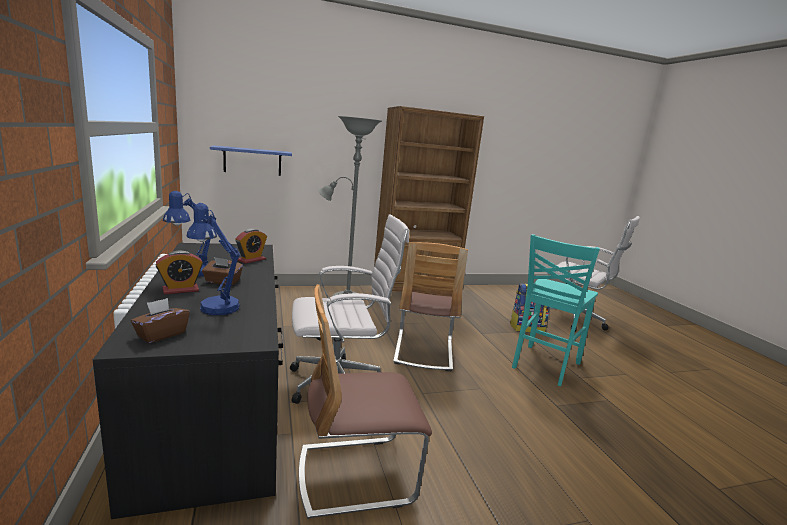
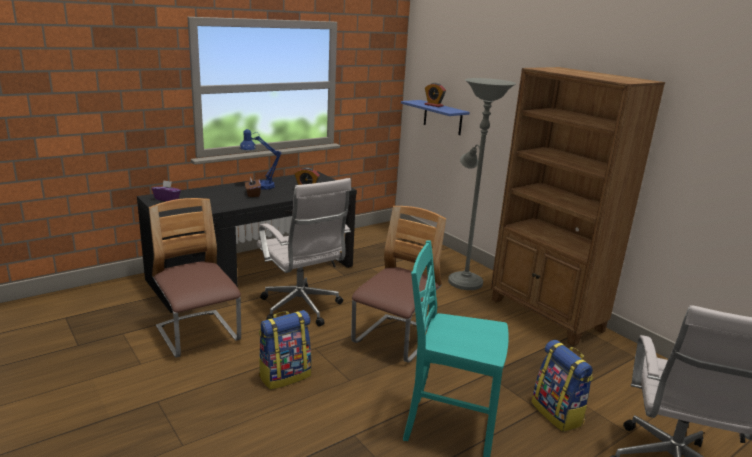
camera: 70 degrees right, 5 degrees up
brown tissue box [131,298,190,343] -> purple tissue box [152,180,181,201]
alarm clock [156,251,203,294] -> alarm clock moved to [424,83,446,107]
blue table lamp [187,203,240,315] -> none
chair [393,242,468,371] -> chair turned 135 degrees clockwise [351,206,446,363]
none -> backpack [259,310,312,390]

